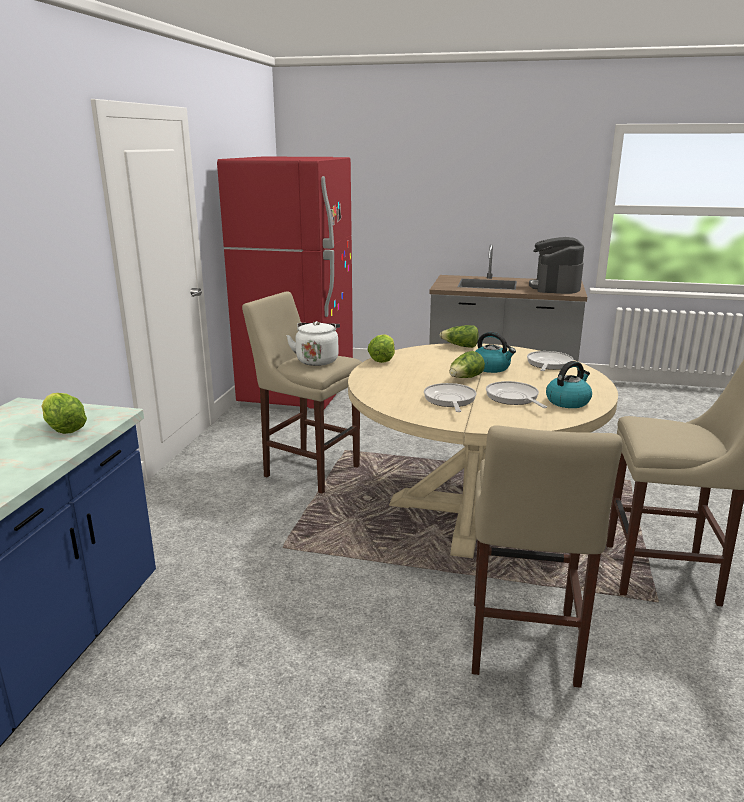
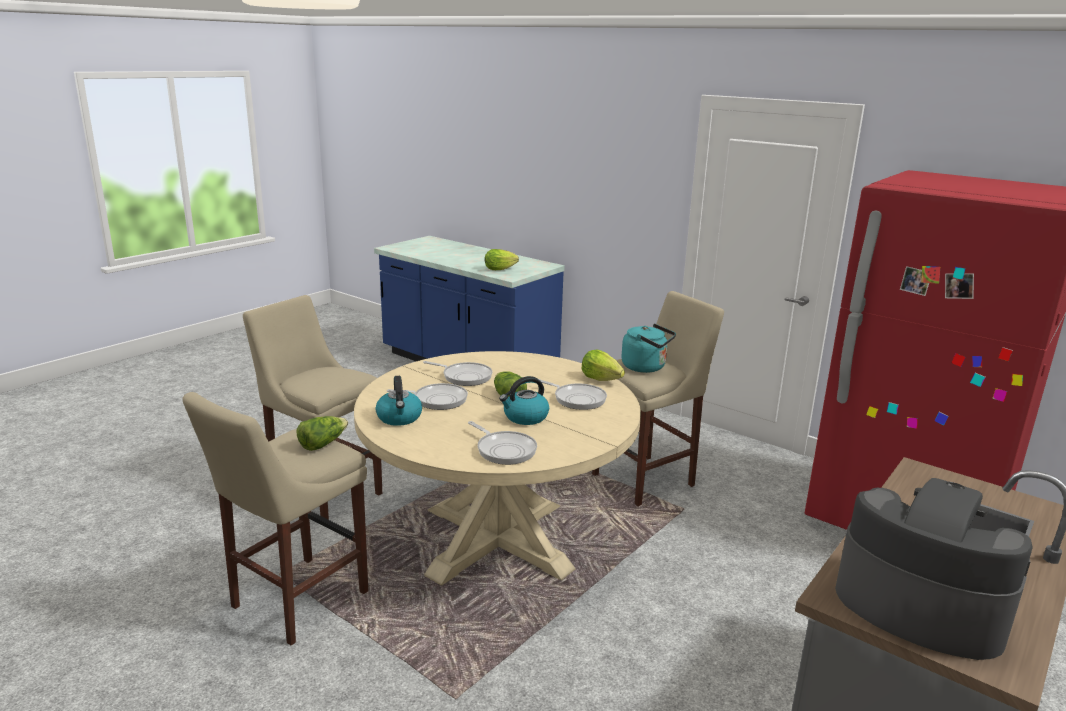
camera: 115 degrees right, 0 degrees up
white kettle [286,321,340,366] -> turquoise kettle [621,324,676,373]
lettuce [440,325,478,348] -> lettuce moved to [296,416,348,451]
none -> frying pan [539,379,607,410]

